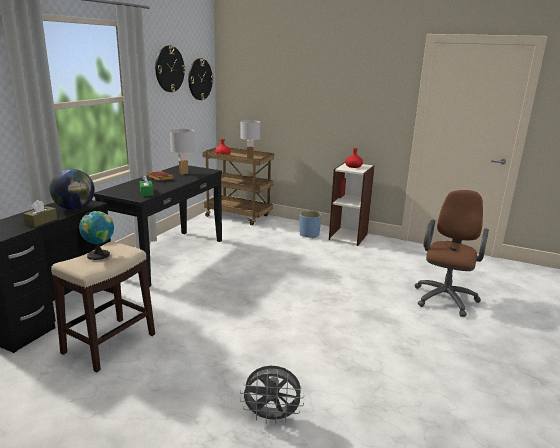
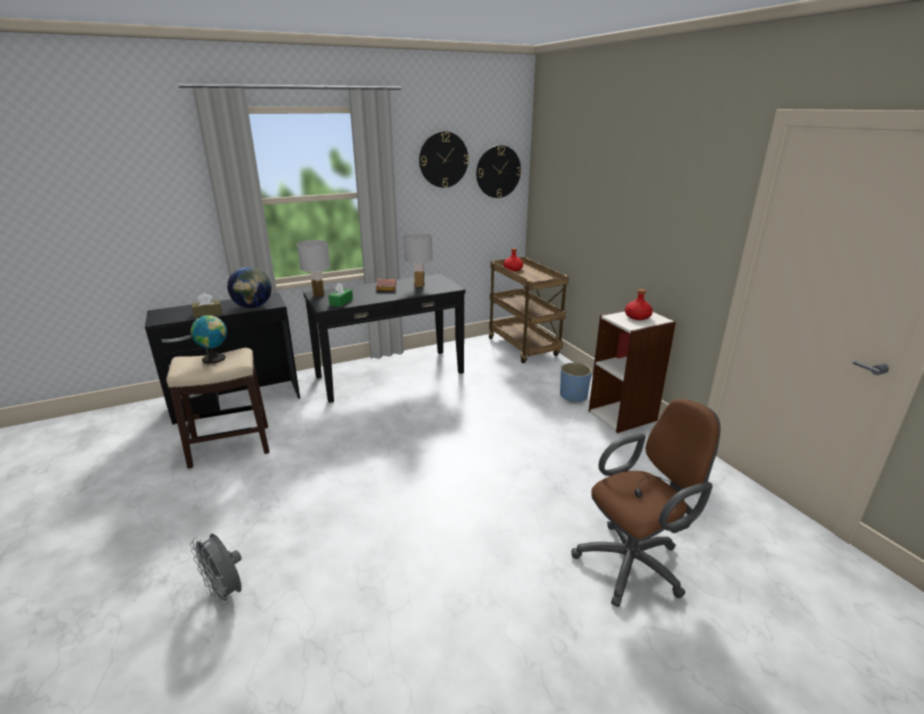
camera: 40 degrees right, 5 degrees up
white table lamp [240,120,260,158] -> white table lamp moved to [297,240,331,297]

